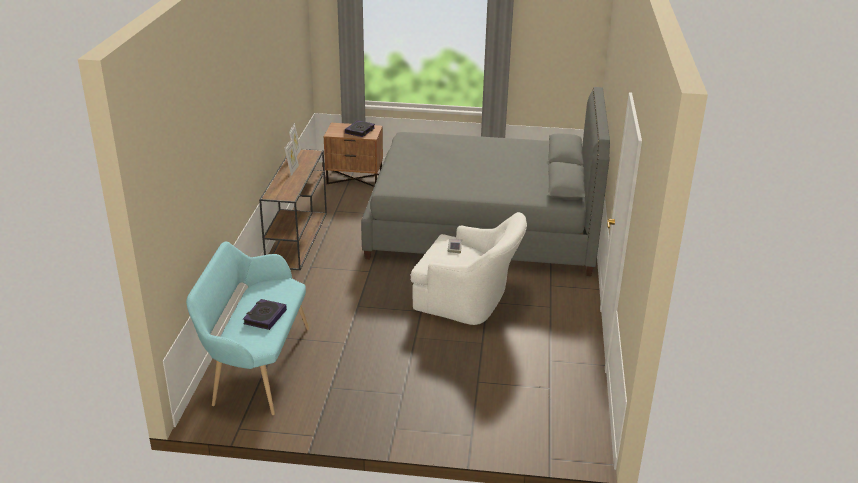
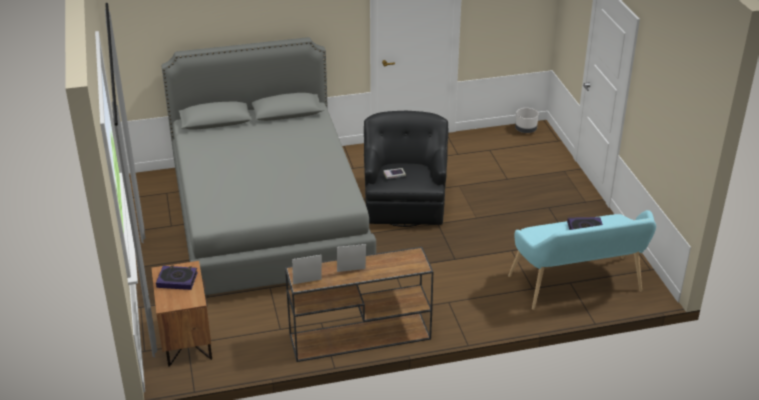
camera: 110 degrees left, 5 degrees up
white armchair [411,212,527,325] -> black armchair [364,111,449,227]
none -> grey planter [515,108,538,133]

